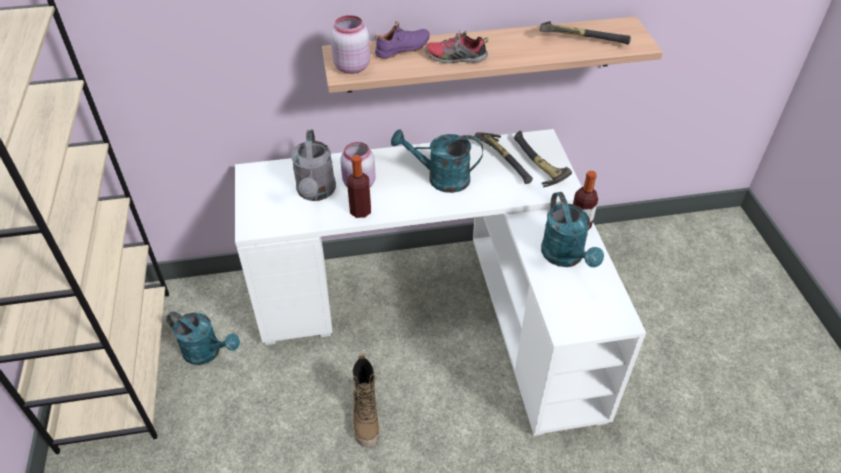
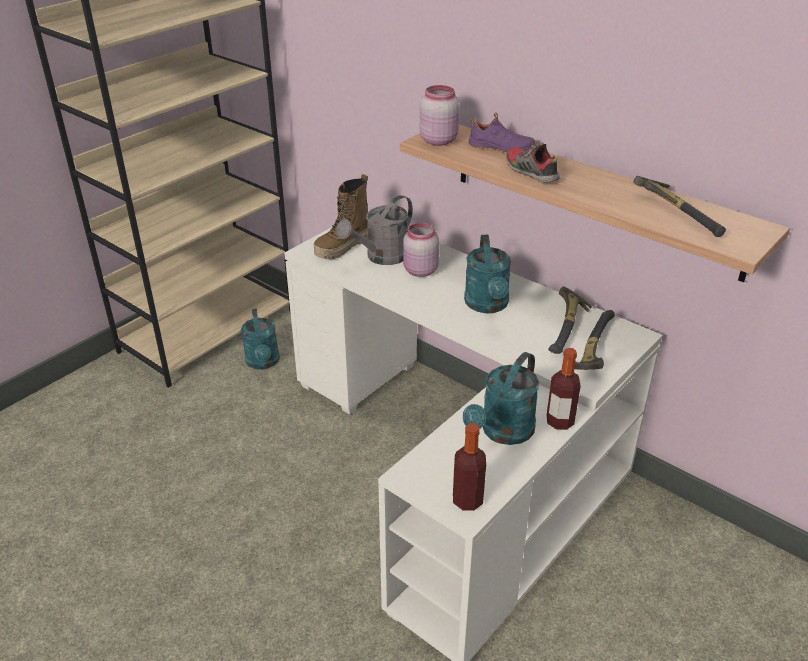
camera: 50 degrees right, 10 degrees down
bottle [347,155,371,218] -> bottle moved to [453,423,486,511]
boot [352,354,380,447] -> boot moved to [314,174,368,259]
turquoise watering can [391,129,483,193] -> turquoise watering can turned 150 degrees counterclockwise [464,235,511,313]

